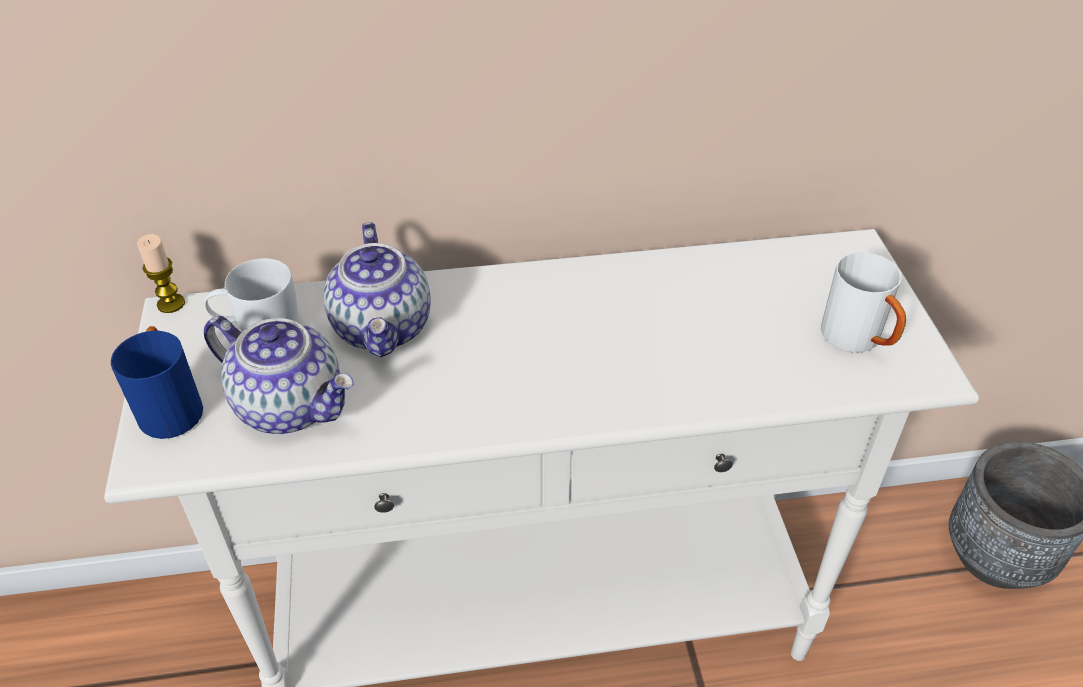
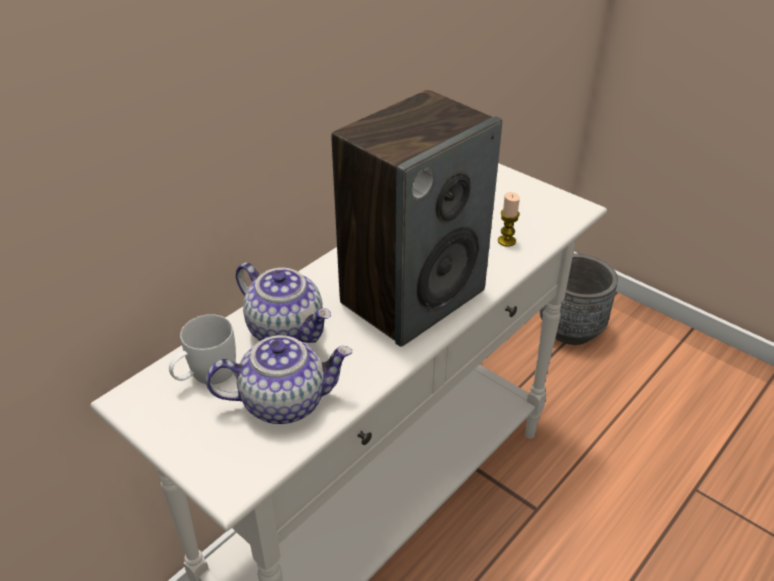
camera: 40 degrees left, 5 degrees down
blue mug [111,326,203,439] -> none
candle [137,234,185,313] -> candle moved to [498,192,520,247]
white mug [821,252,906,353] -> none
none -> speaker [332,90,502,347]

